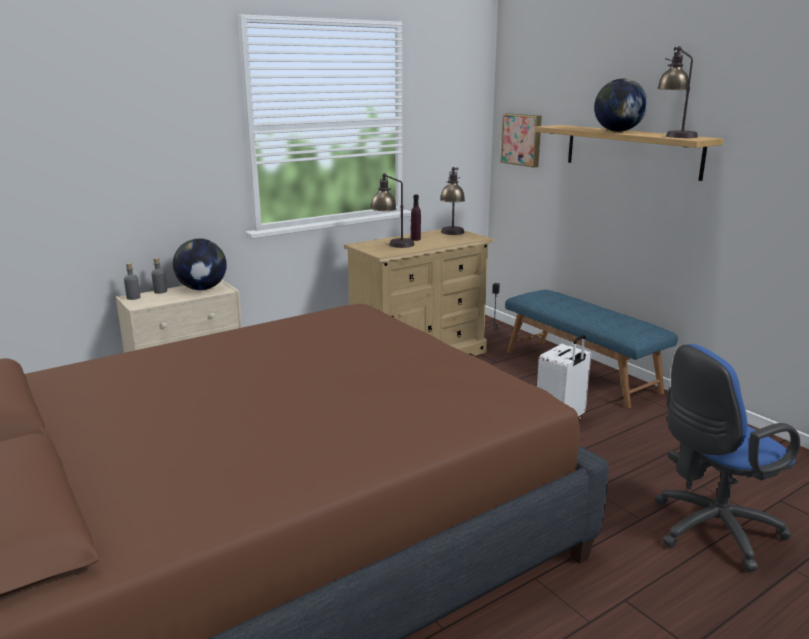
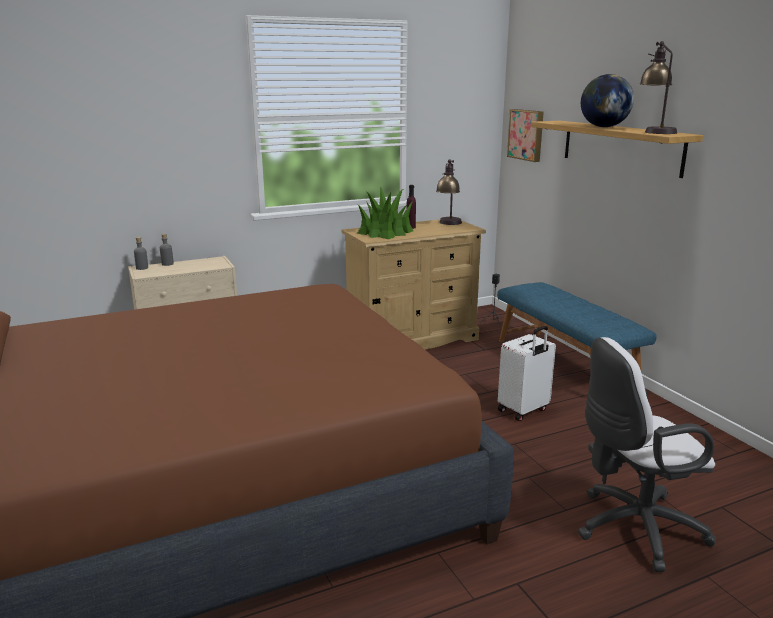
camera: 10 degrees right, 0 degrees up
globe [173,238,227,290] -> none
table lamp [370,173,415,248] -> potted plant [357,186,413,239]
blue office chair [655,344,800,571] -> white office chair [578,337,716,572]

